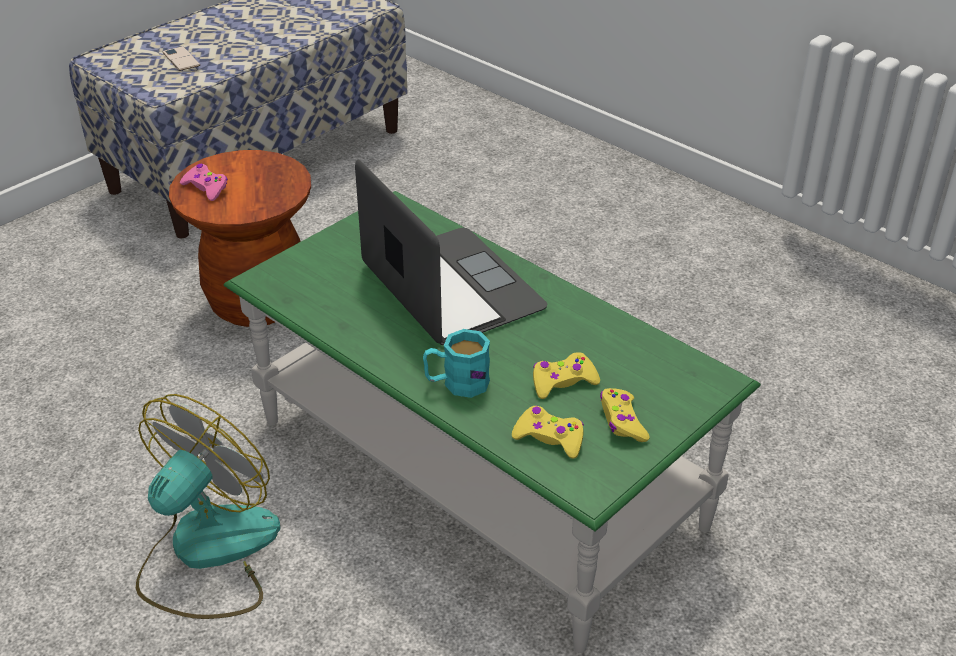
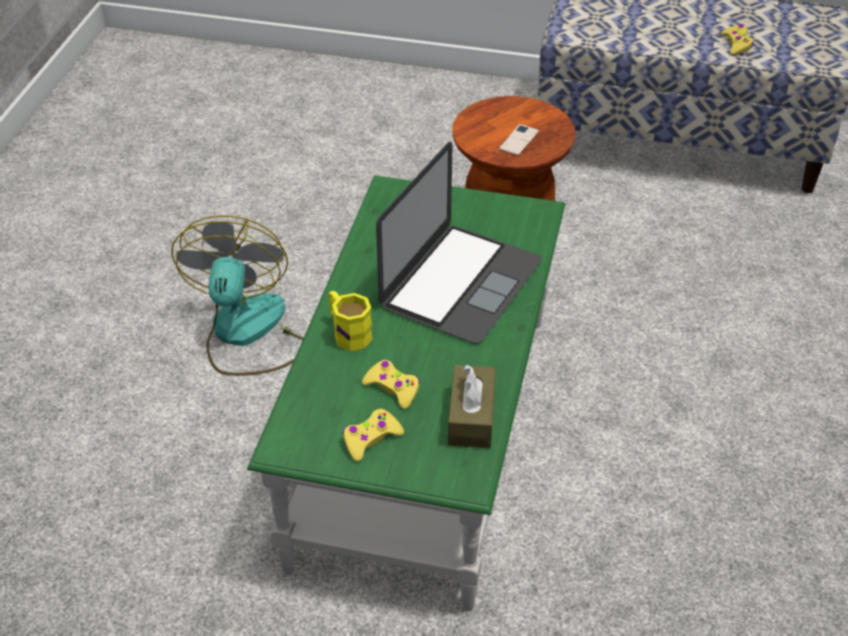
camera: 60 degrees right, 5 degrees up
fan [136,394,281,619] -> fan turned 90 degrees counterclockwise [171,215,303,376]
phone [162,46,200,71] -> phone moved to [498,124,539,156]
pink game controller [180,164,228,201] -> none
turquoise mug [423,329,490,398] -> yellow mug [329,291,373,351]
yellow game controller [512,406,584,459] -> yellow game controller moved to [721,24,754,55]
none -> brown tissue box [448,364,496,448]

